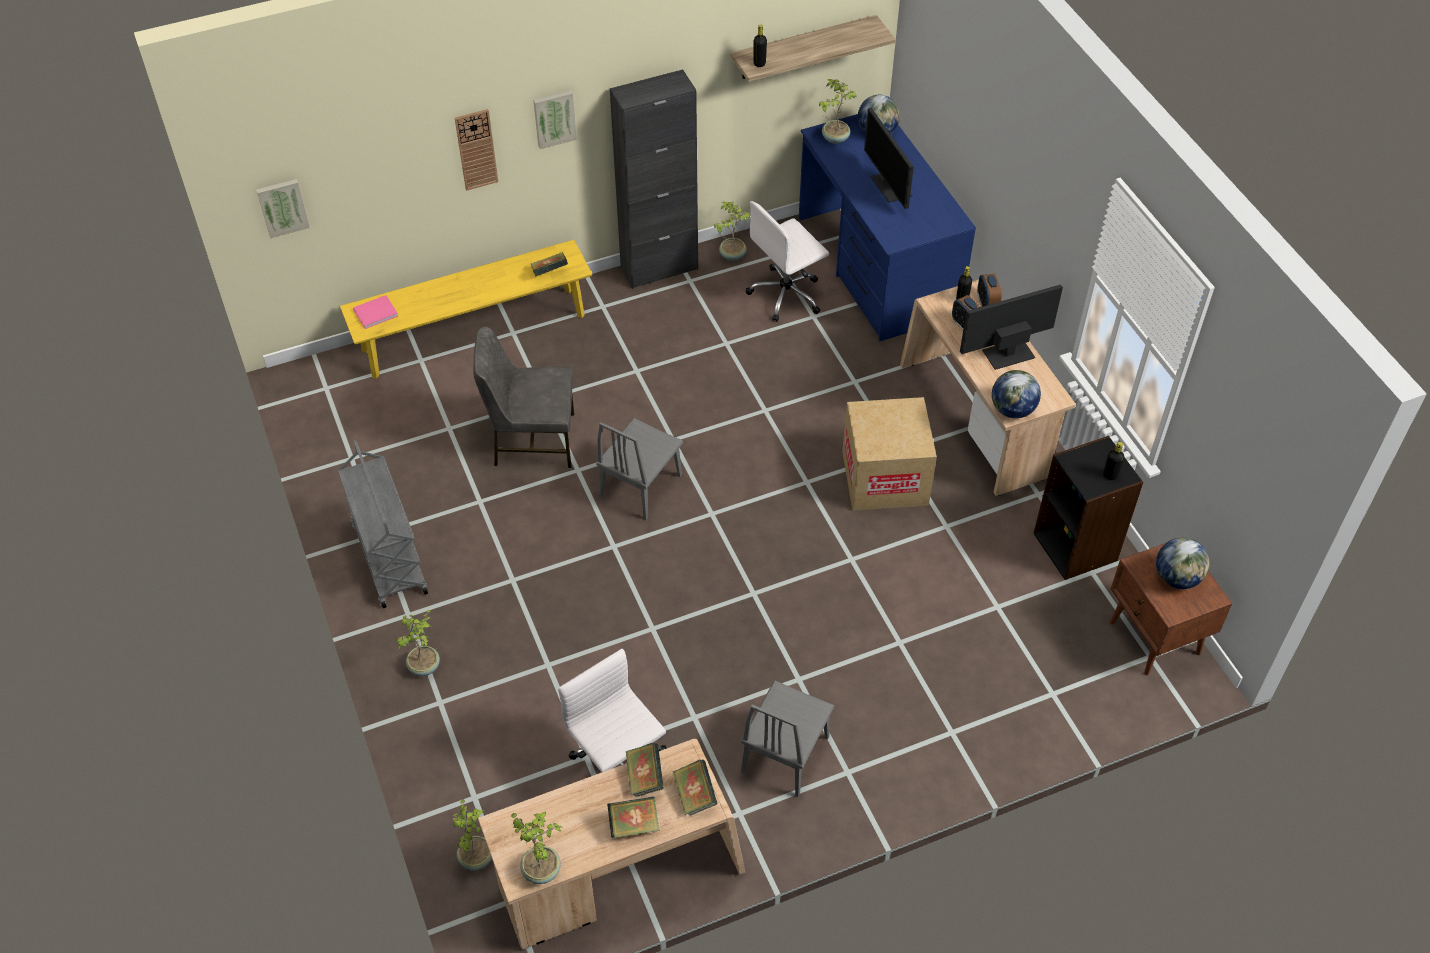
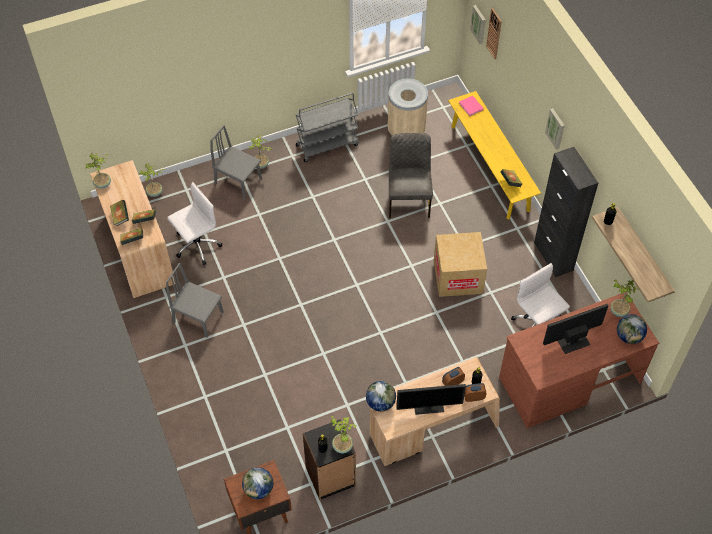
camera: 90 degrees right, 5 degrees up
wall clock [455,109,498,191] -> wall clock moved to [486,8,502,59]
grey chair [596,418,683,520] -> grey chair moved to [210,125,262,199]
potted plant [714,202,751,261] -> potted plant moved to [331,416,356,454]
blue desk [799,114,976,342] -> brown desk [499,292,659,428]
cardboard box [842,397,937,511] -> cardboard box moved to [434,232,487,297]
monitor [960,285,1063,370] -> monitor turned 105 degrees clockwise [396,384,466,415]
none -> beige trash can [388,79,428,135]

